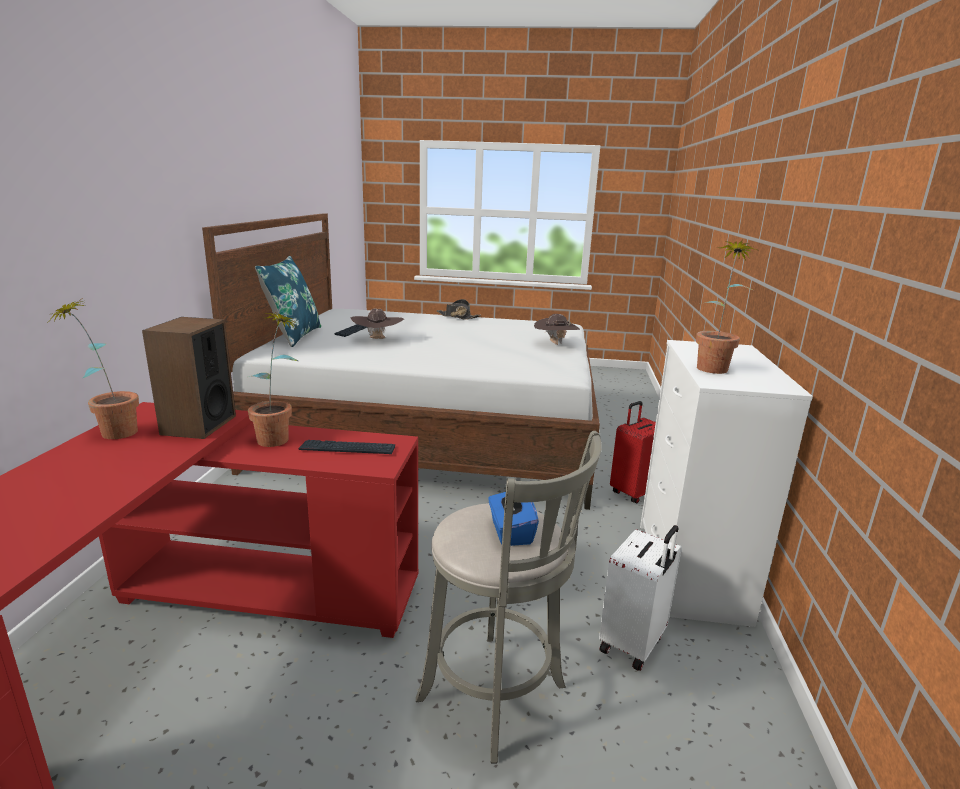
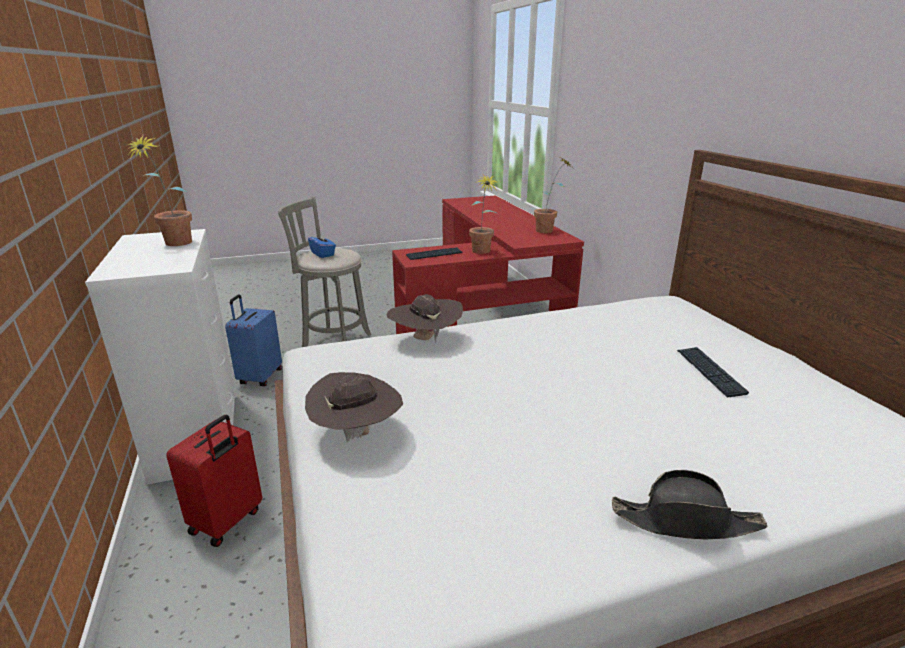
camera: 155 degrees right, 5 degrees up
speaker [142,317,236,439] -> none
blue pillow [255,256,321,347] -> none
brown hat [351,309,404,339] -> brown hat moved to [387,294,463,343]
white suitcase [599,525,682,671] -> blue suitcase [225,294,282,386]

